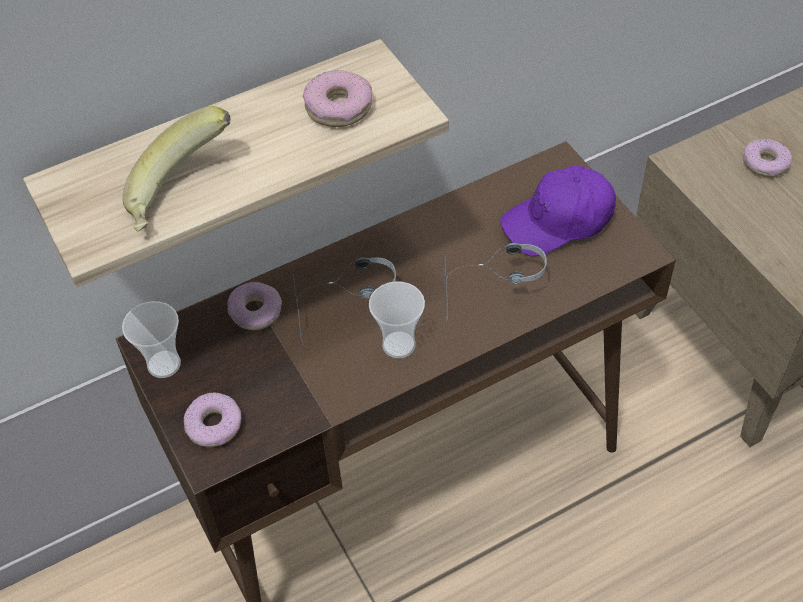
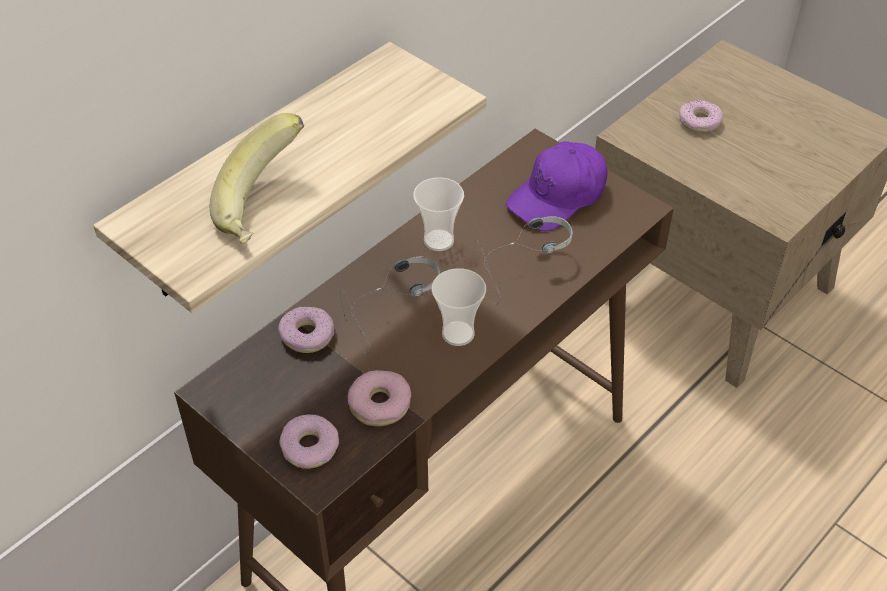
camera: 20 degrees left, 5 degrees down
cup [122,301,181,378] -> cup moved to [413,177,464,251]
donut [303,70,372,127] -> donut moved to [348,370,411,426]

